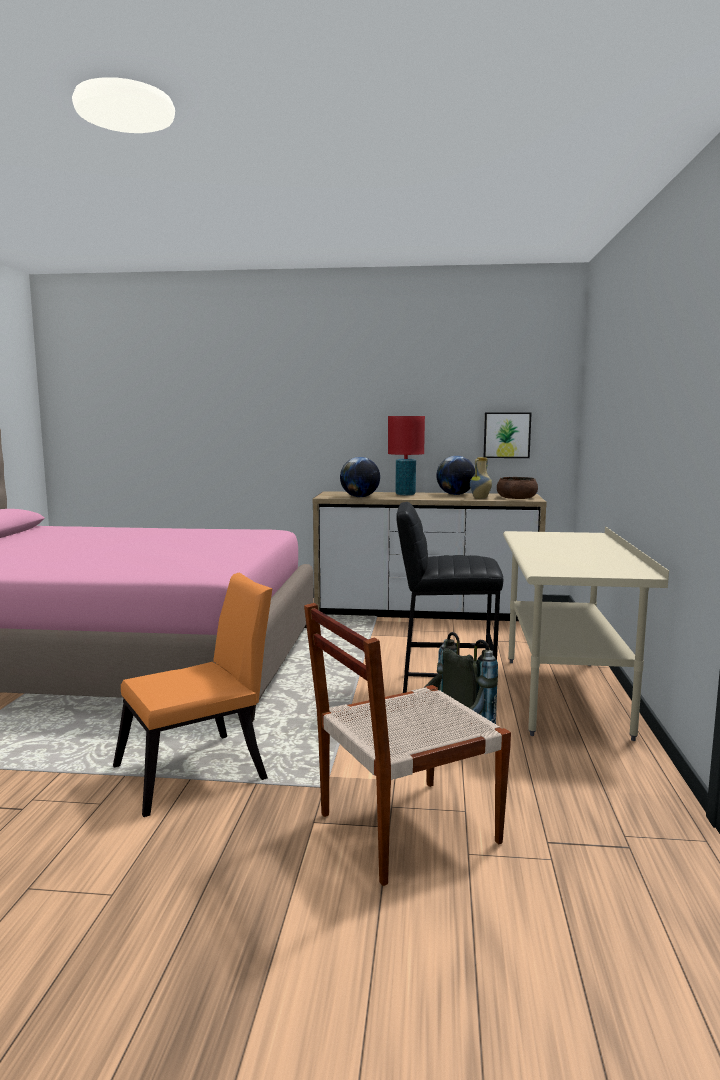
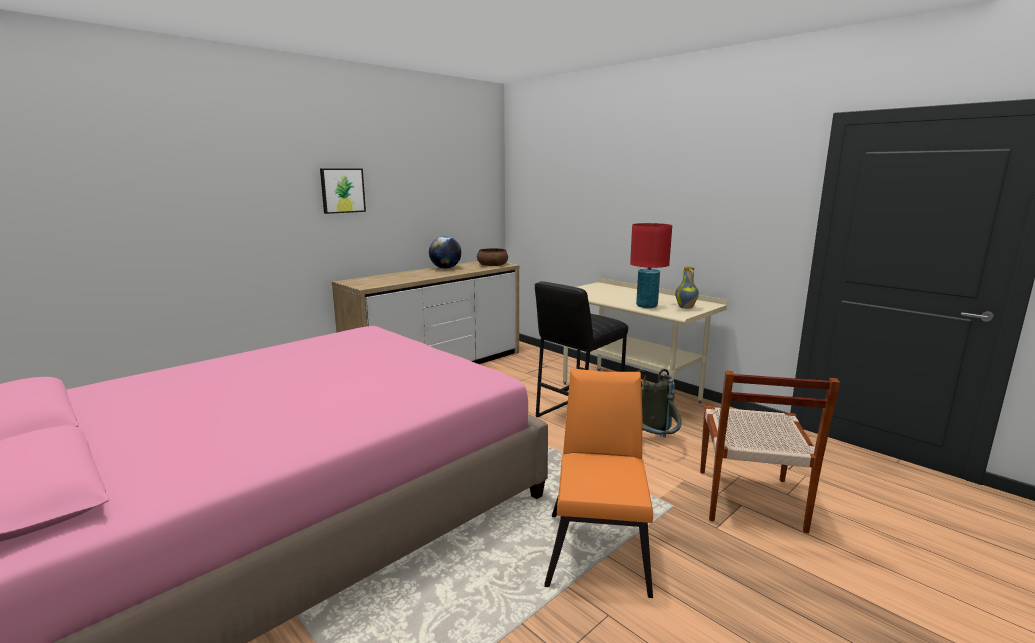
camera: 50 degrees left, 5 degrees up
globe [340,457,380,497] -> none
red table lamp [388,416,425,495] -> red table lamp moved to [630,223,672,308]
vase [470,457,492,499] -> vase moved to [675,267,699,309]
picture [484,412,532,458] -> picture moved to [320,168,366,214]

